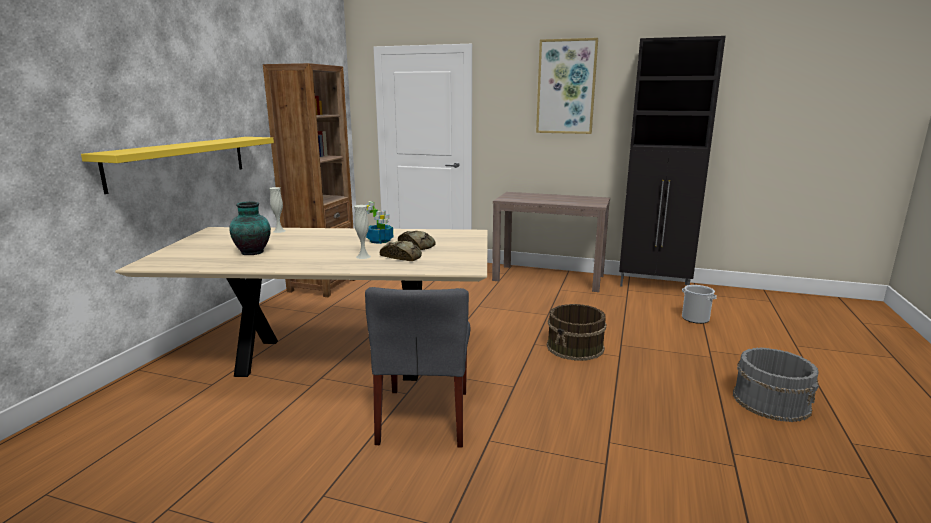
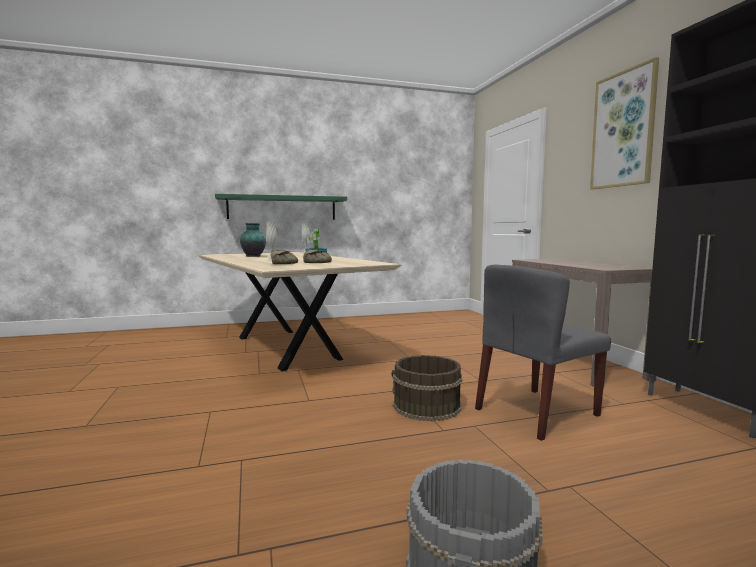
camera: 55 degrees right, 10 degrees down
yellow shelf [81,137,274,194] -> green shelf [215,194,347,220]
brown bookcase [263,63,355,297] -> none
grey chair [365,287,470,448] -> grey chair moved to [475,265,611,441]
bucket [682,285,717,324] -> none

